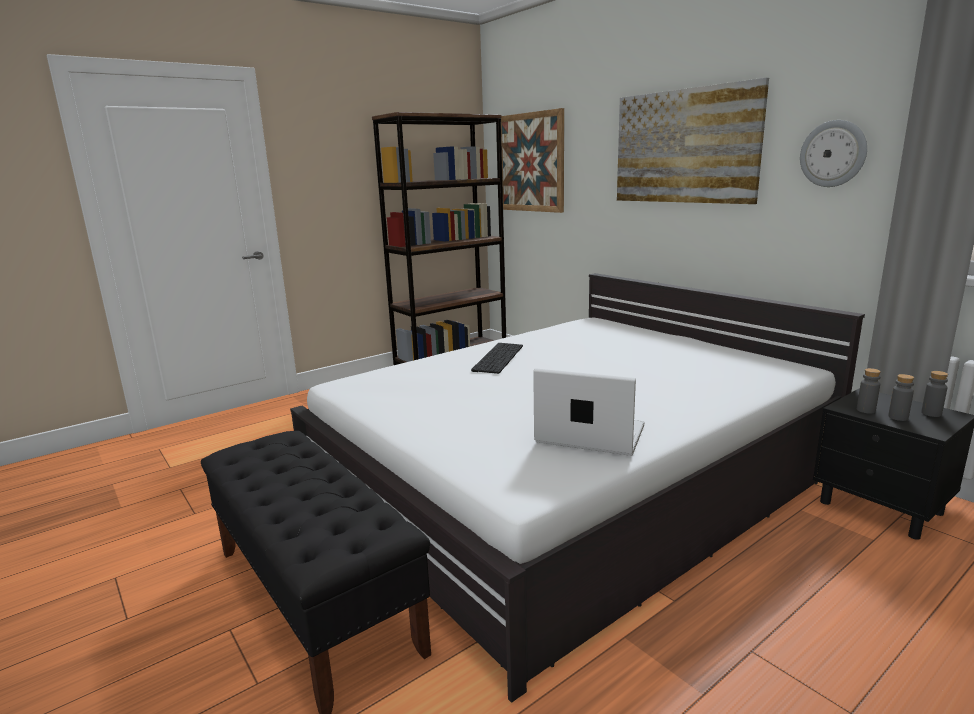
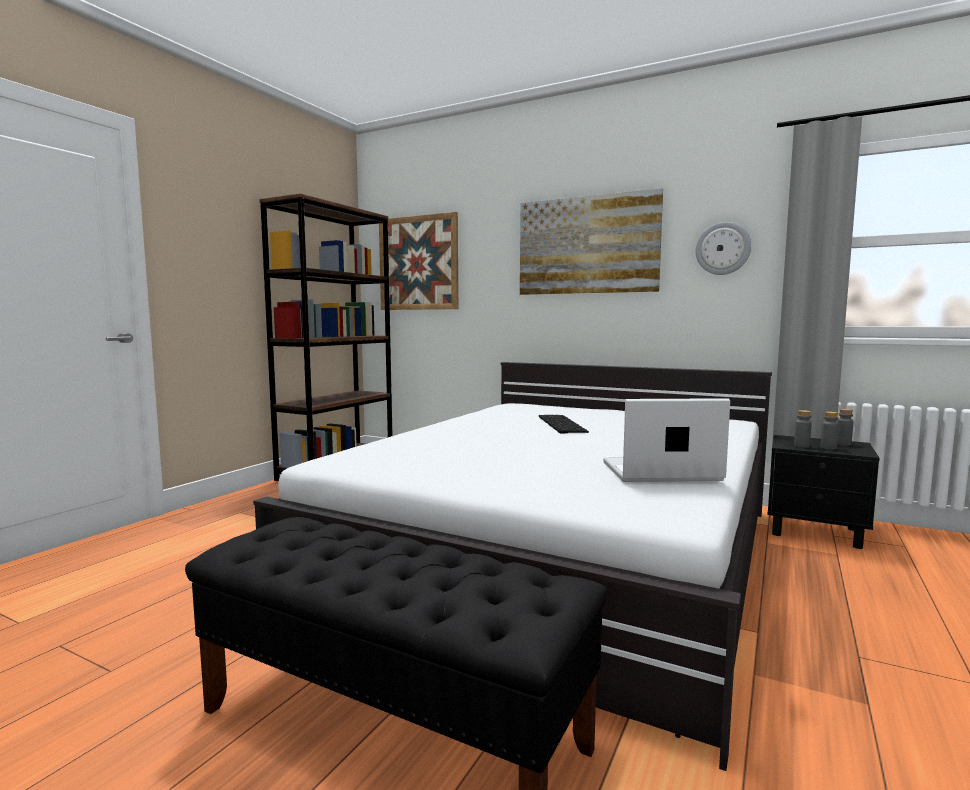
camera: 25 degrees left, 10 degrees down
keyboard [471,343,523,374] -> keyboard moved to [539,415,589,433]

